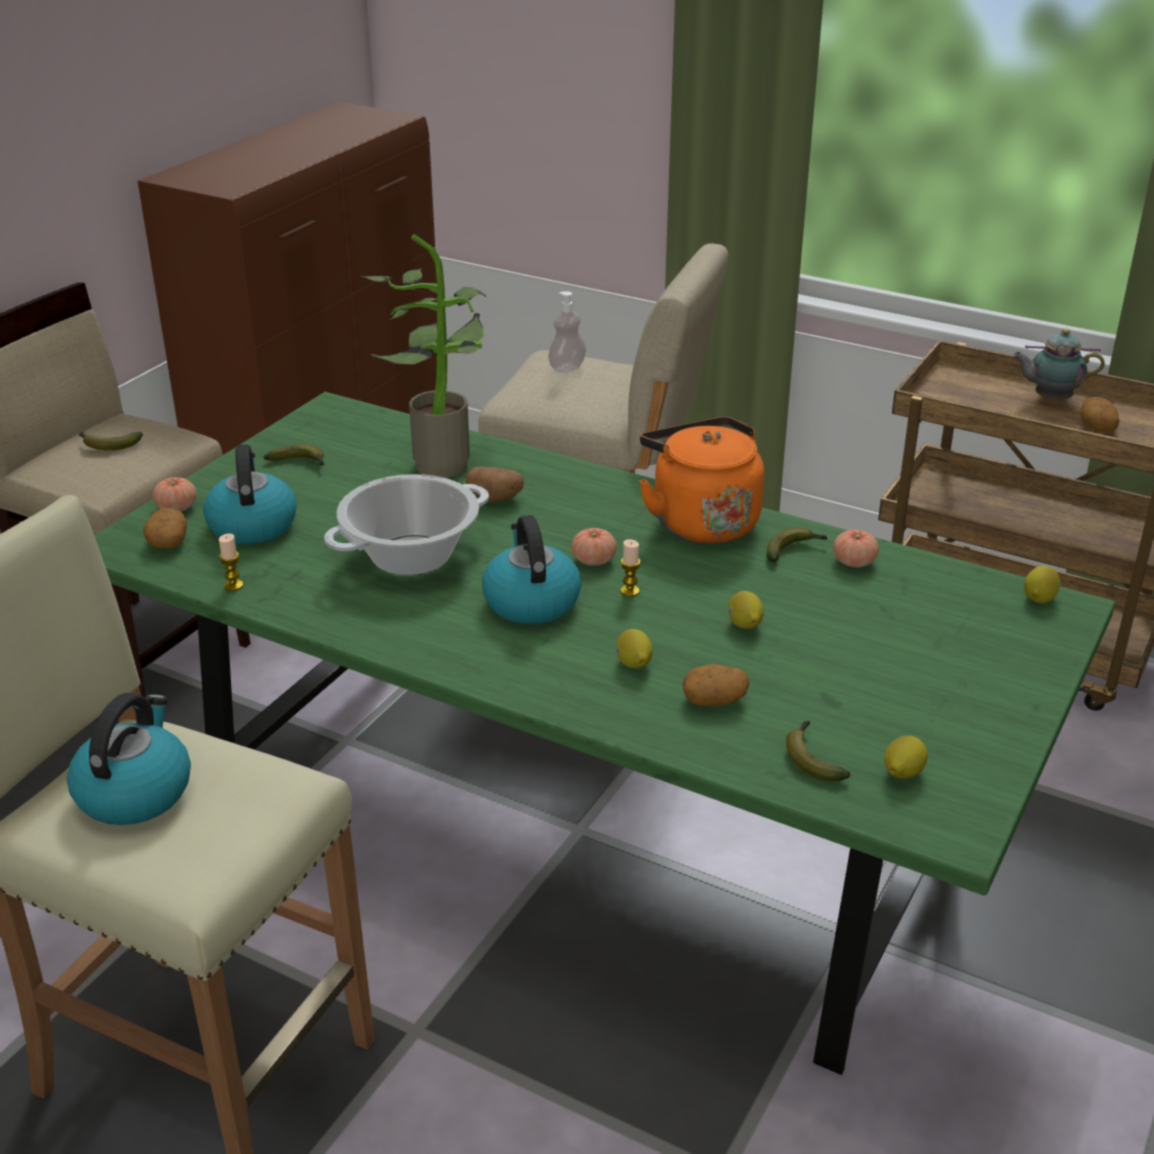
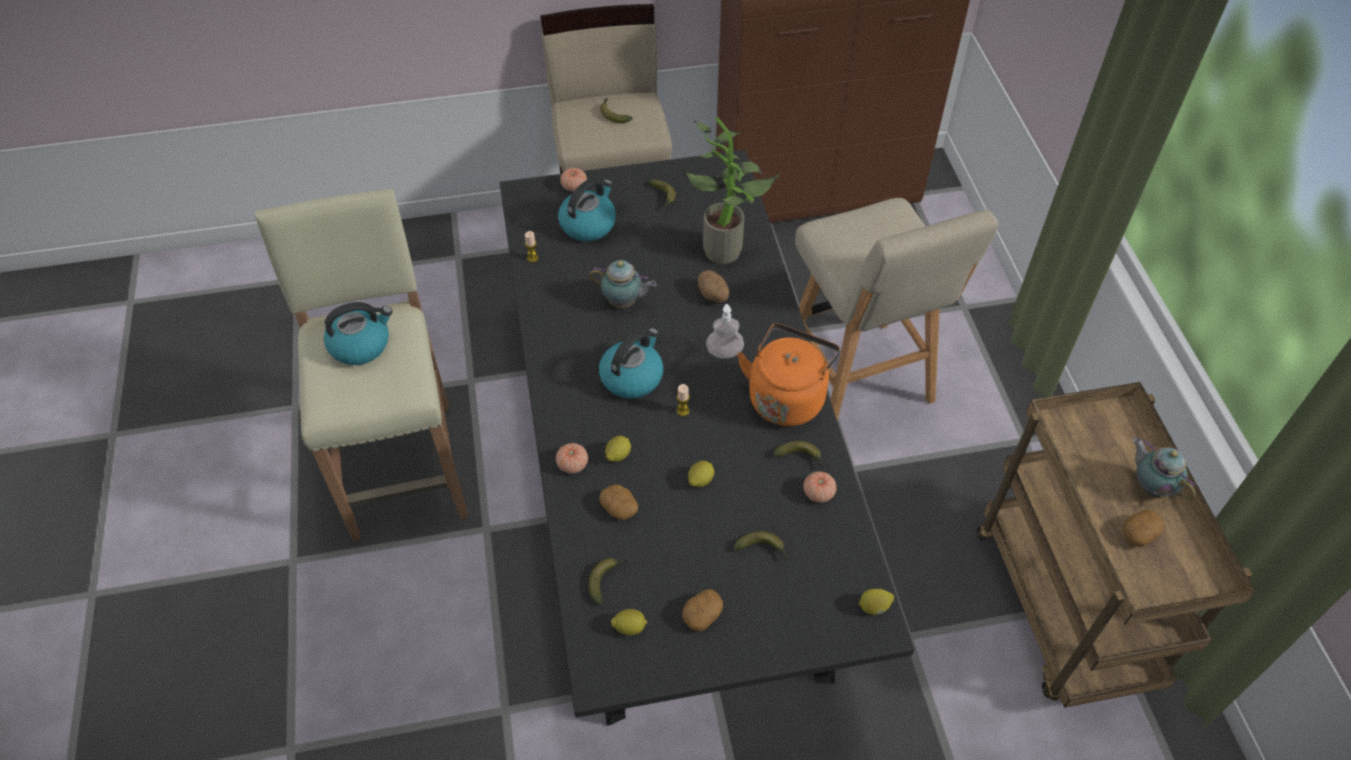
camera: 50 degrees right, 20 degrees up
green dining table [94,392,1115,1075] -> black dining table [500,150,914,726]
potato [143,508,187,549] -> potato moved to [682,589,723,632]
cooking pot [324,474,489,575] -> teapot [589,260,657,308]
soap dispenser [548,292,586,373] -> soap dispenser moved to [706,304,744,359]
tomato [572,528,617,566] -> tomato moved to [556,443,588,474]
none -> banana [733,531,788,559]

